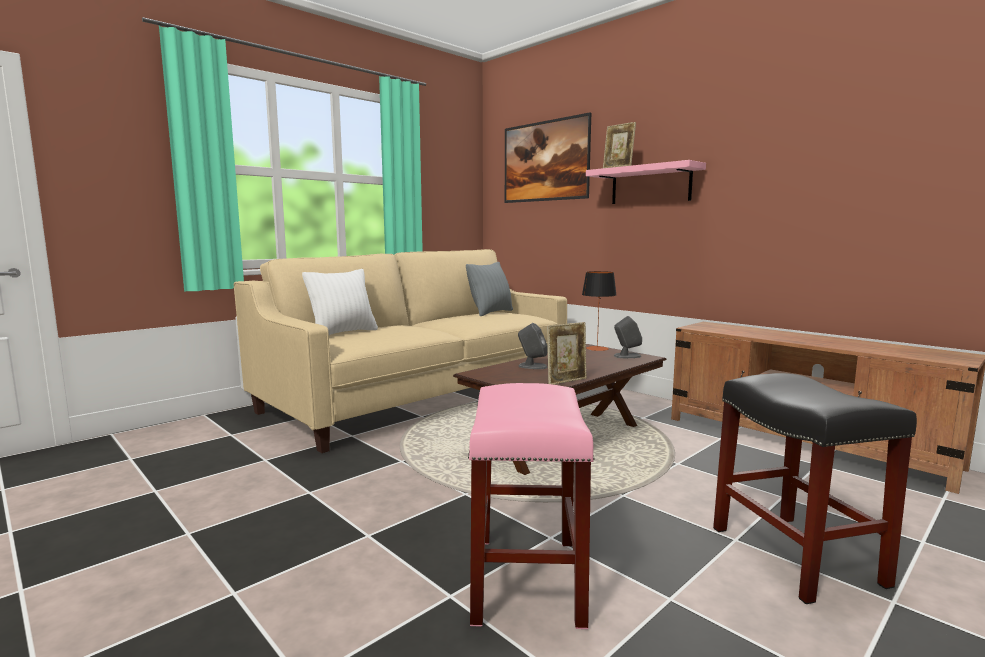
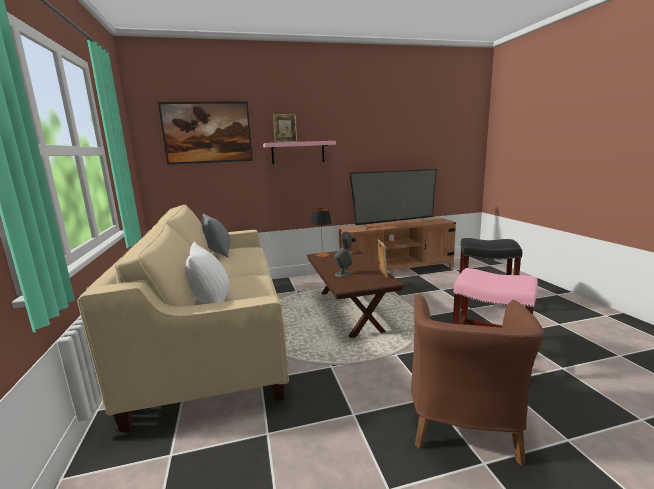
camera: 60 degrees left, 5 degrees up
none -> television [349,169,437,229]
none -> brown armchair [411,294,545,466]

